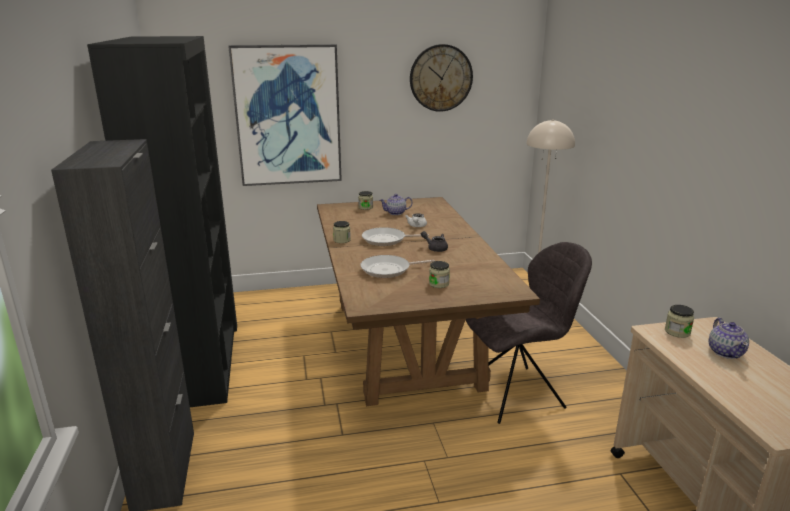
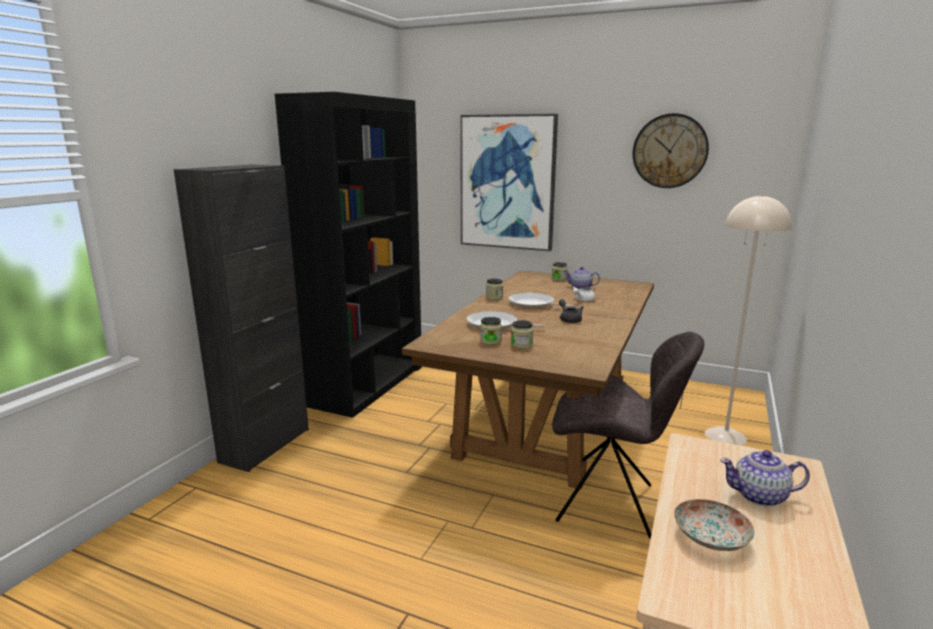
camera: 35 degrees right, 5 degrees down
jar [665,305,694,338] -> jar moved to [480,317,502,345]
teapot [709,318,749,359] -> teapot turned 60 degrees clockwise [720,450,810,507]
none -> plate [674,499,755,551]

